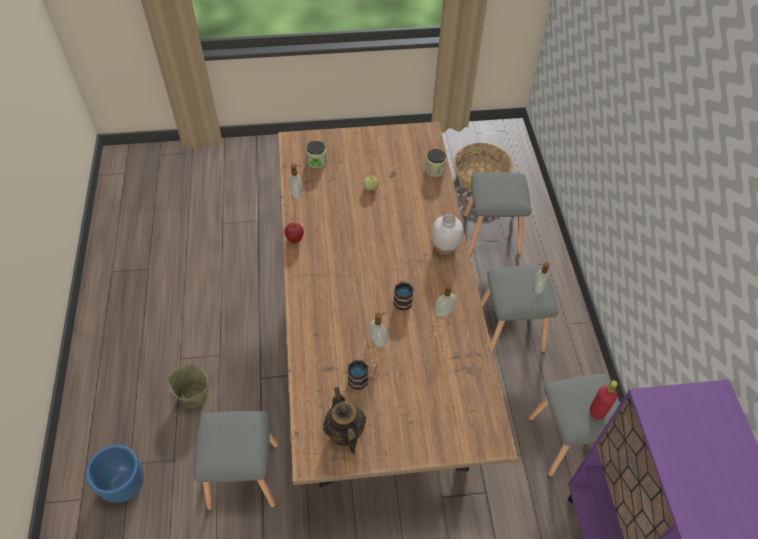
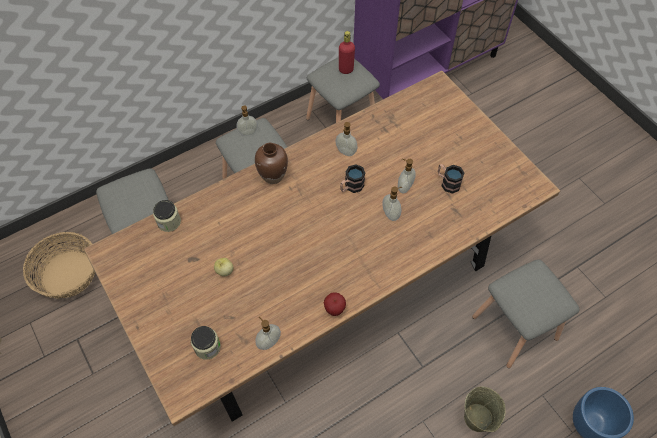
camera: 115 degrees left, 5 degrees up
teapot [323,387,366,454] -> none
white vase [432,214,463,255] -> brown vase [255,143,288,184]
none -> soap dispenser [382,187,402,221]

